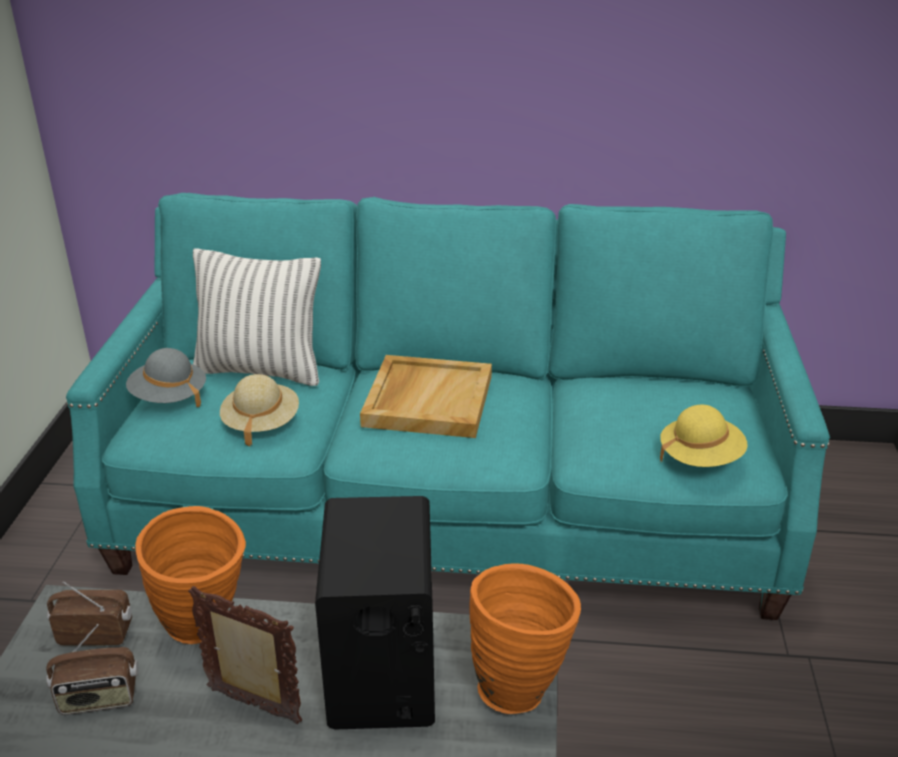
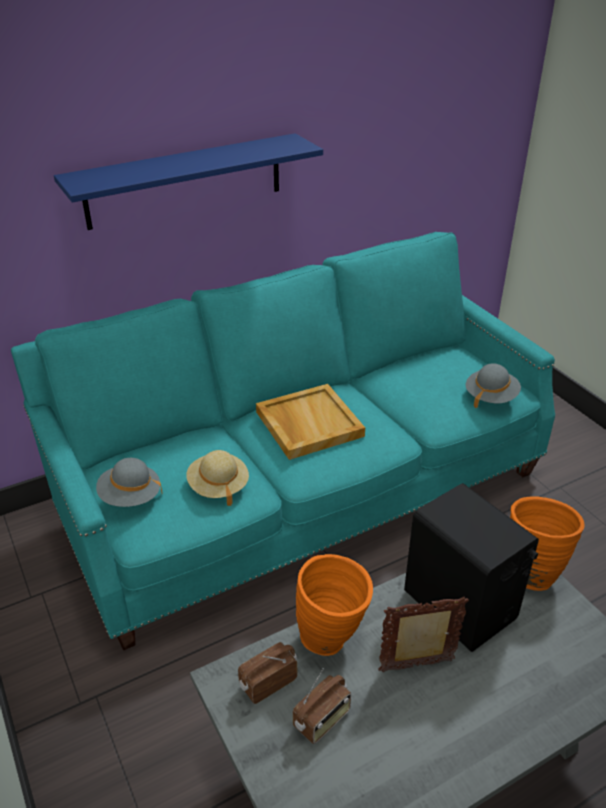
camera: 35 degrees left, 5 degrees up
pillow [193,248,321,386] -> none
yellow hat [660,405,748,467] -> grey hat [466,363,521,408]
none -> blue shelf [54,133,323,230]

